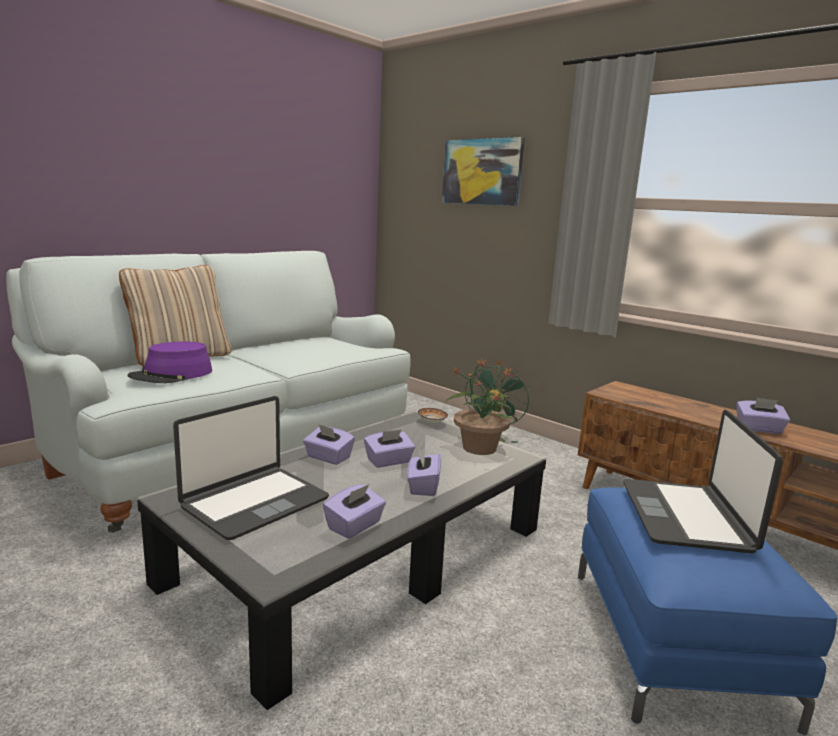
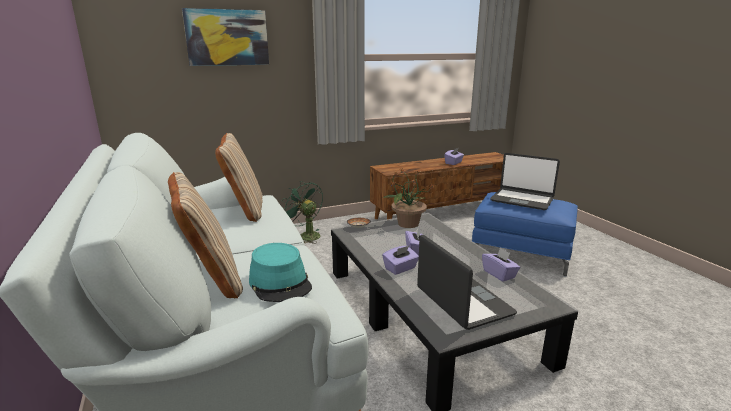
camera: 65 degrees left, 5 degrees up
purple hat [127,342,212,383] -> turquoise hat [249,243,312,302]
purple tissue box [407,447,441,496] -> none
none -> beige pillow [215,133,263,222]

